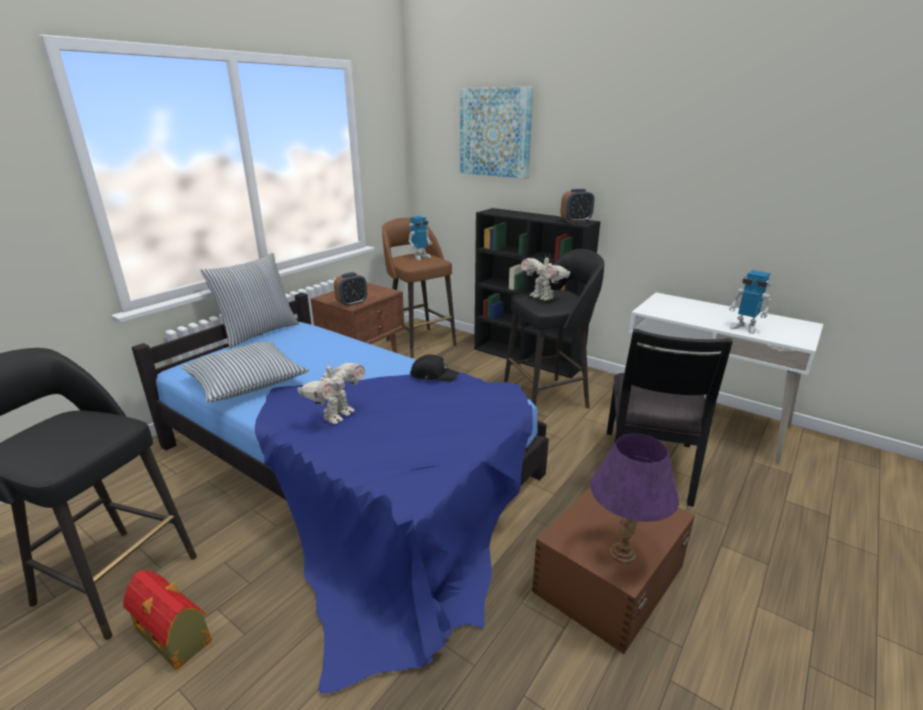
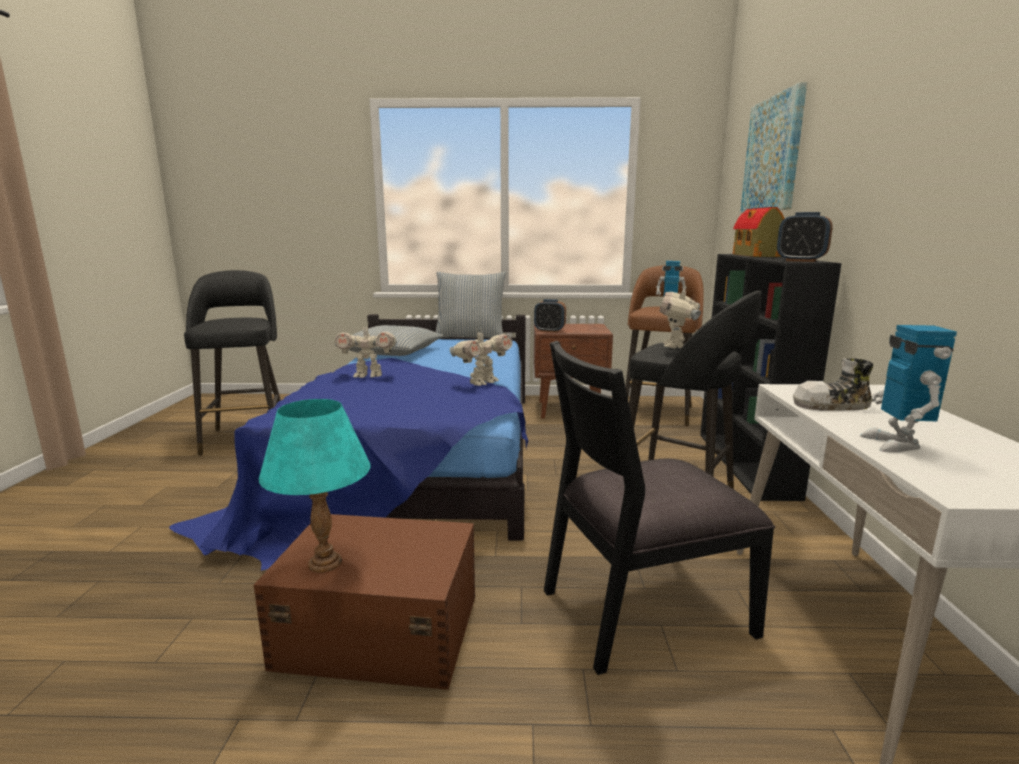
camera: 55 degrees right, 10 degrees down
toy house [123,570,212,670] -> toy house moved to [733,207,785,257]
black cap [410,354,459,382] -> toy robot [450,328,513,386]
purple table lamp [590,433,679,564] -> turquoise table lamp [259,399,371,573]
none -> shoe [793,358,873,410]

